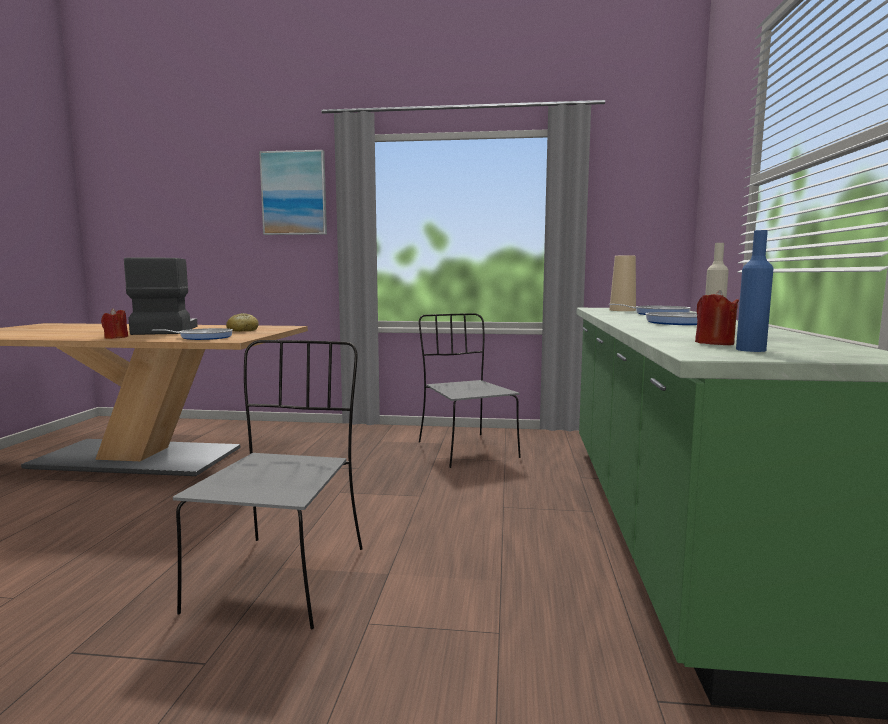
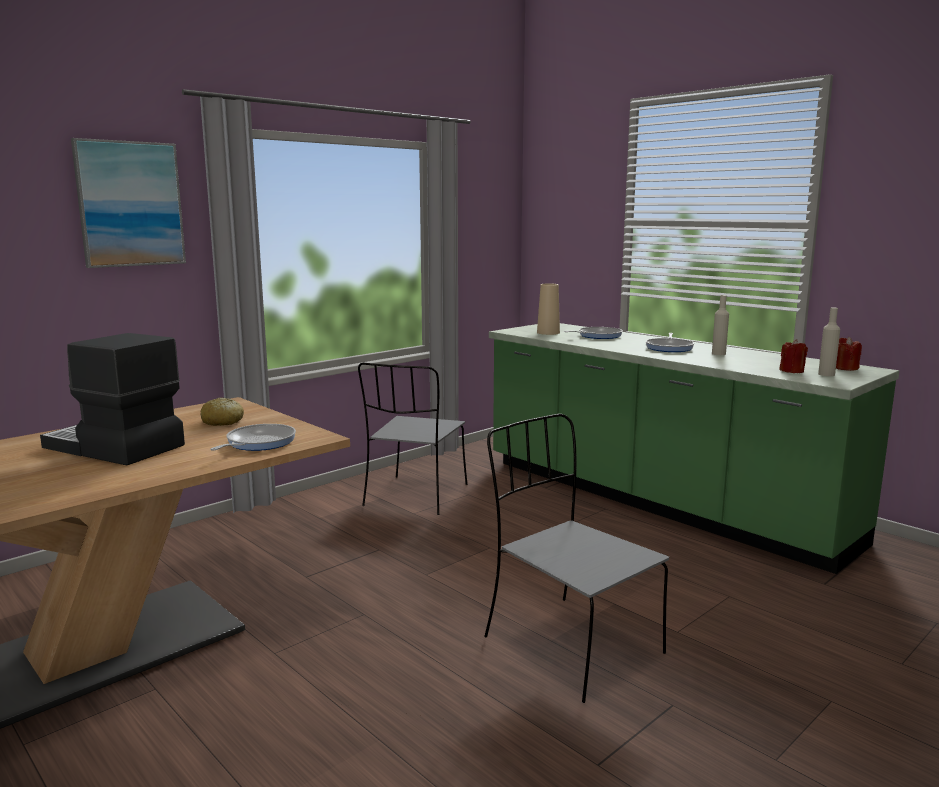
camera: 50 degrees left, 5 degrees up
red candle [101,308,128,339] -> red candle moved to [836,337,862,371]
grey chair [419,313,521,468] -> grey chair turned 90 degrees counterclockwise [358,363,468,515]
blue bottle [736,230,773,352] -> beige bottle [818,307,840,376]

